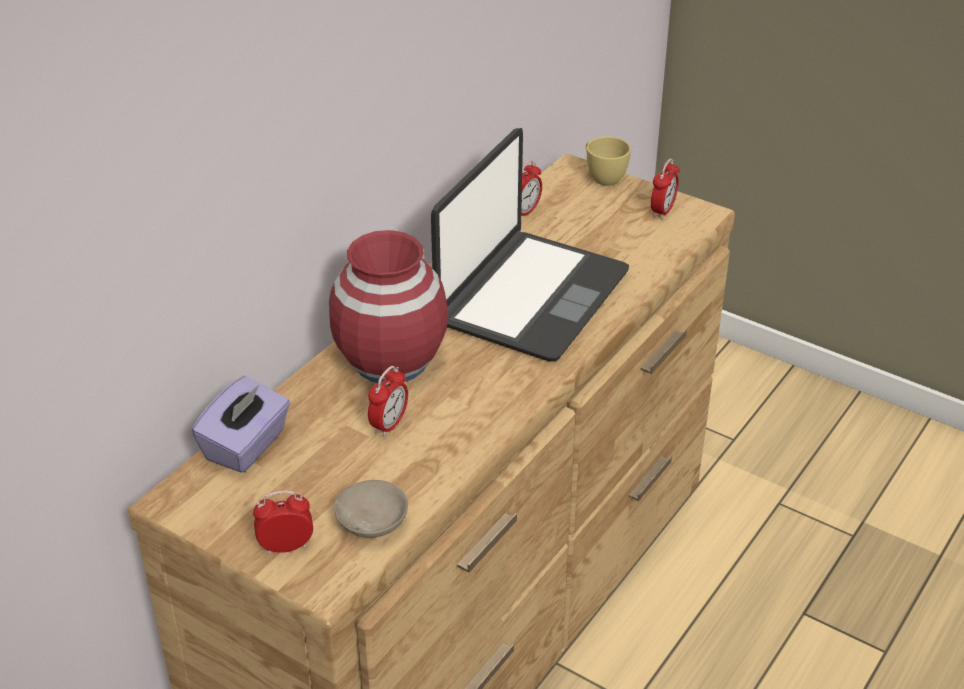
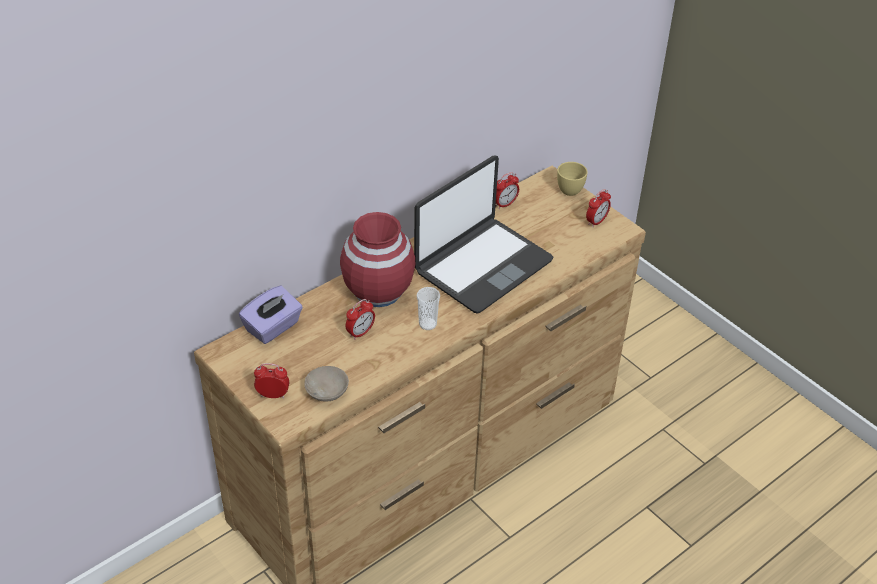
camera: 15 degrees right, 5 degrees up
none -> cup [417,287,440,330]

